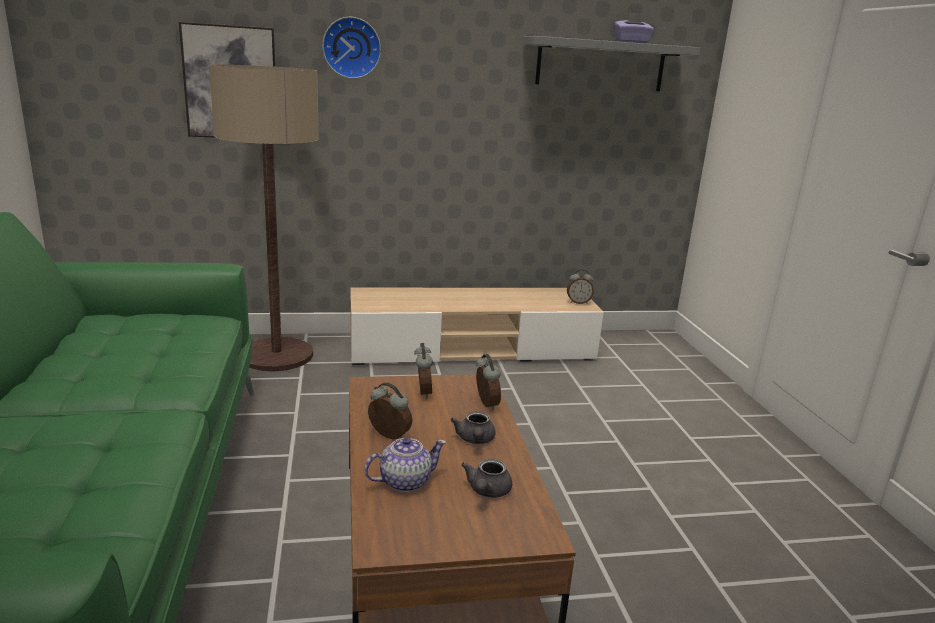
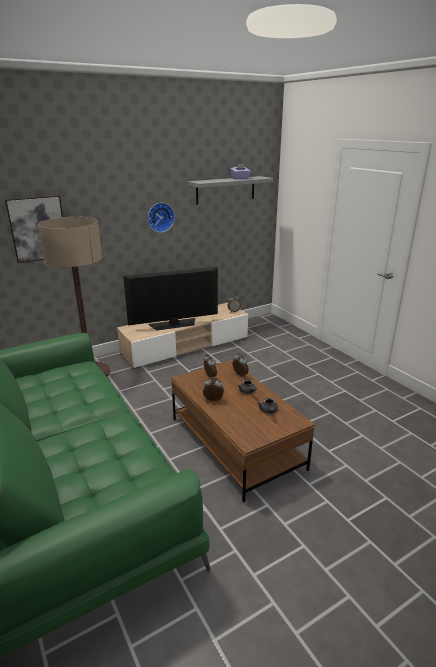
camera: 20 degrees left, 5 degrees up
wall clock [322,17,381,79] -> wall clock moved to [148,203,175,233]
teapot [364,437,446,492] -> none
none -> television [123,267,218,330]

